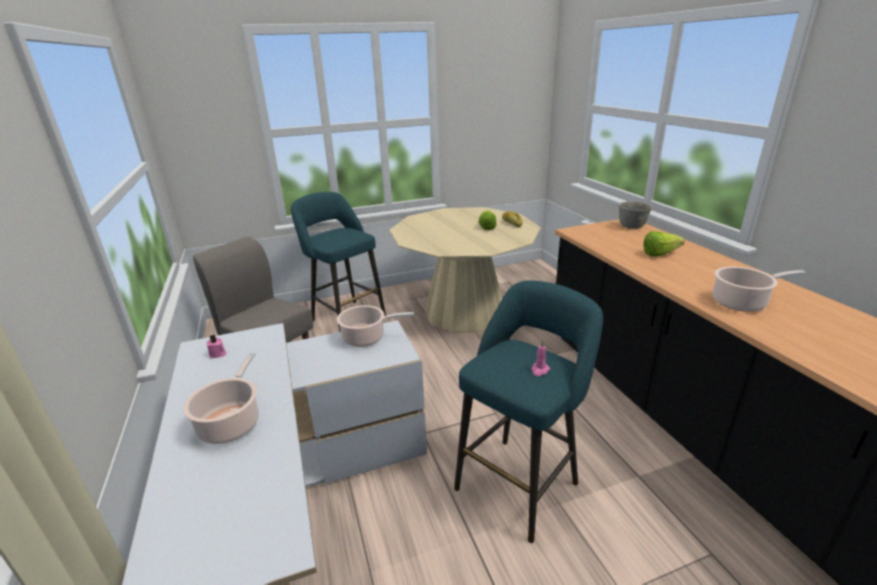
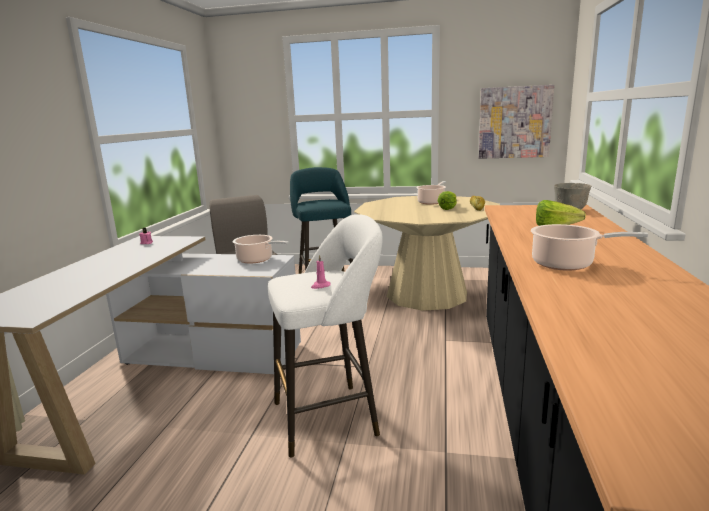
camera: 30 degrees right, 10 degrees down
cooking pot [183,353,259,444] -> cooking pot moved to [416,181,446,205]
turquoise stool [454,280,603,543] -> white stool [268,214,383,457]
none -> picture [479,85,555,159]

